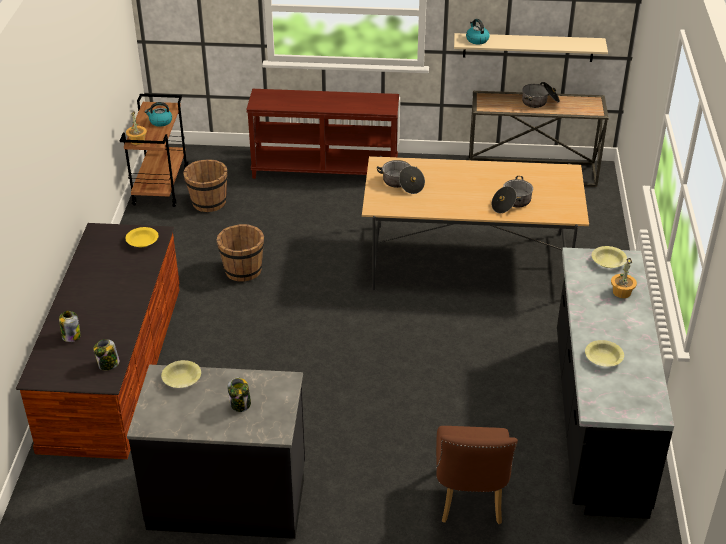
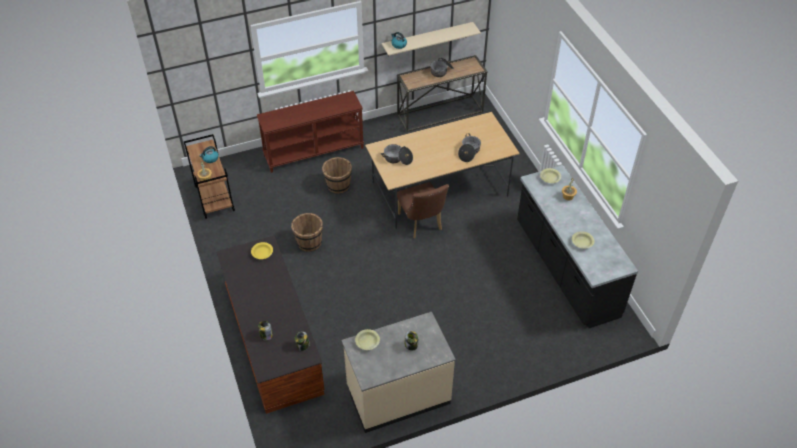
camera: 25 degrees left, 10 degrees up
black counter [127,365,305,539] -> beige counter [342,312,456,433]
brown bucket [183,159,228,212] -> brown bucket moved to [322,157,352,194]
brown chair [436,426,518,524] -> brown chair moved to [397,182,449,239]

